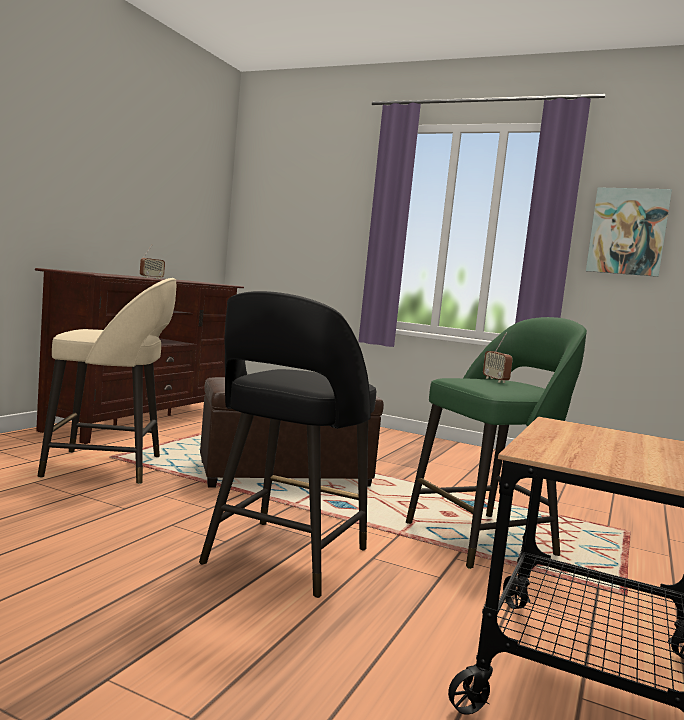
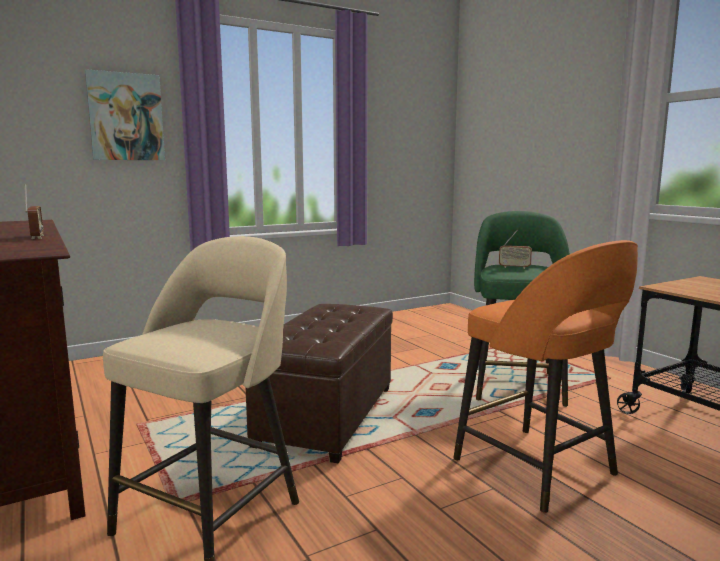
camera: 55 degrees left, 5 degrees up
black stool [199,291,376,598] -> orange stool [453,240,638,513]
picture [586,187,672,277] -> picture moved to [85,69,165,160]

